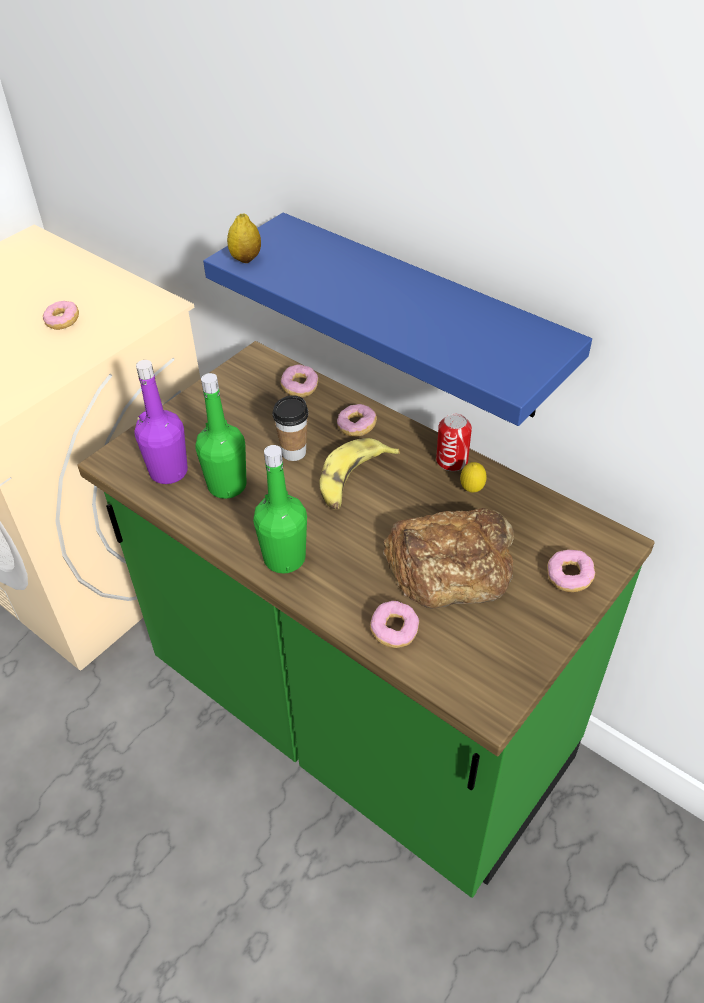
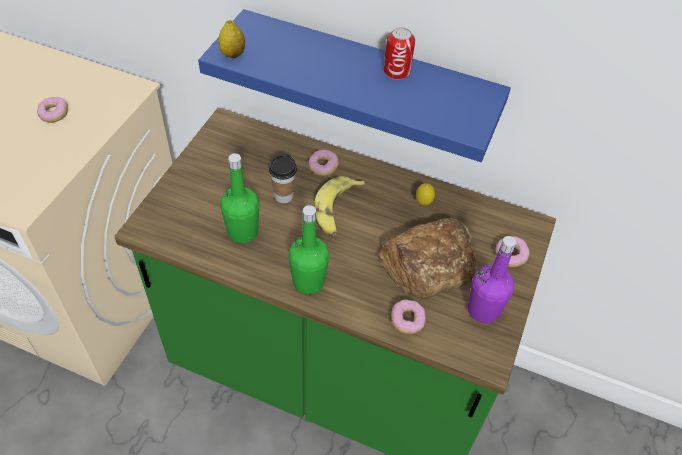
camera: 20 degrees left, 5 degrees up
purple bottle [134,360,188,484] -> purple bottle moved to [468,236,516,323]
donut [280,365,318,397] -> none
can [436,413,472,471] -> can moved to [384,27,415,80]

